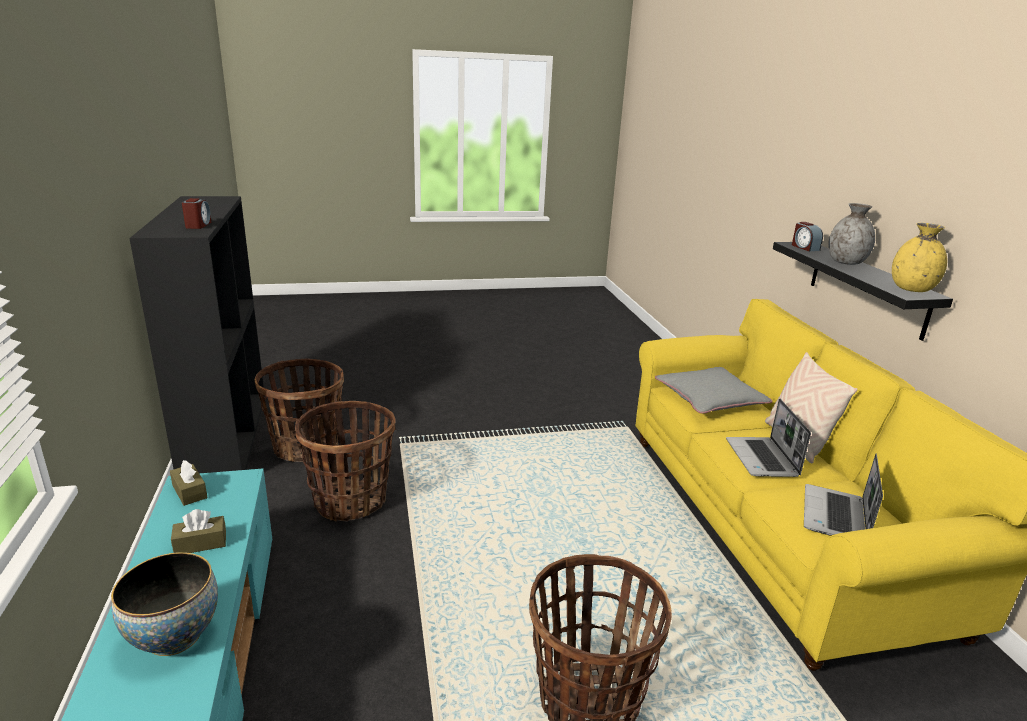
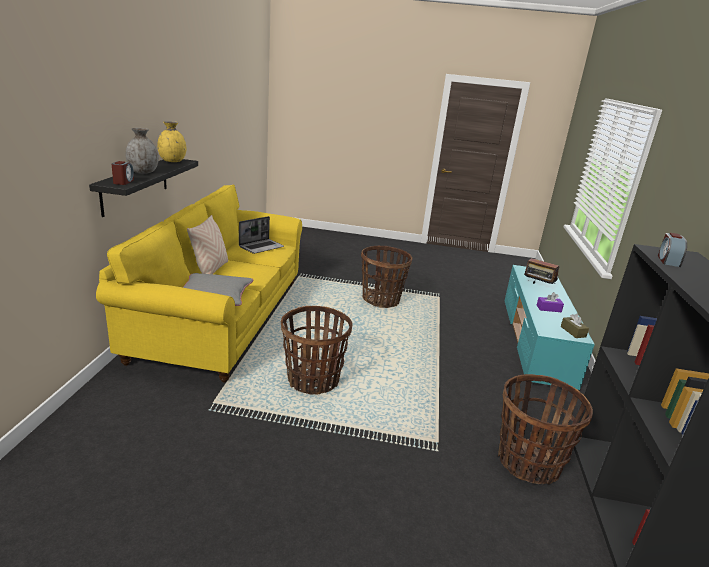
camera: 160 degrees left, 0 degrees up
bowl [111,552,218,656] -> radio [524,258,559,284]
brown tissue box [171,509,226,553] -> purple tissue box [537,292,564,312]
basket [295,401,395,522] -> basket moved to [281,306,353,395]
laptop [726,399,811,477] -> none

